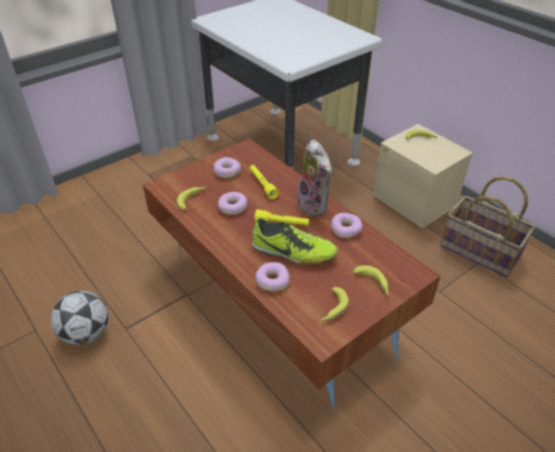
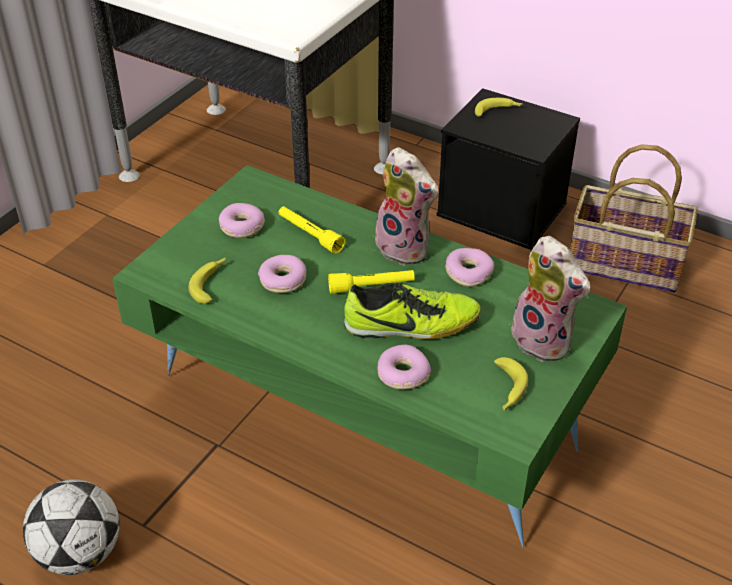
camera: 20 degrees left, 0 degrees up
brown coffee table [142,138,440,412] -> green coffee table [112,165,627,548]
banana [353,265,389,295] -> plush toy [509,236,590,362]
beige storage box [373,124,473,228] -> black storage box [436,88,580,250]

